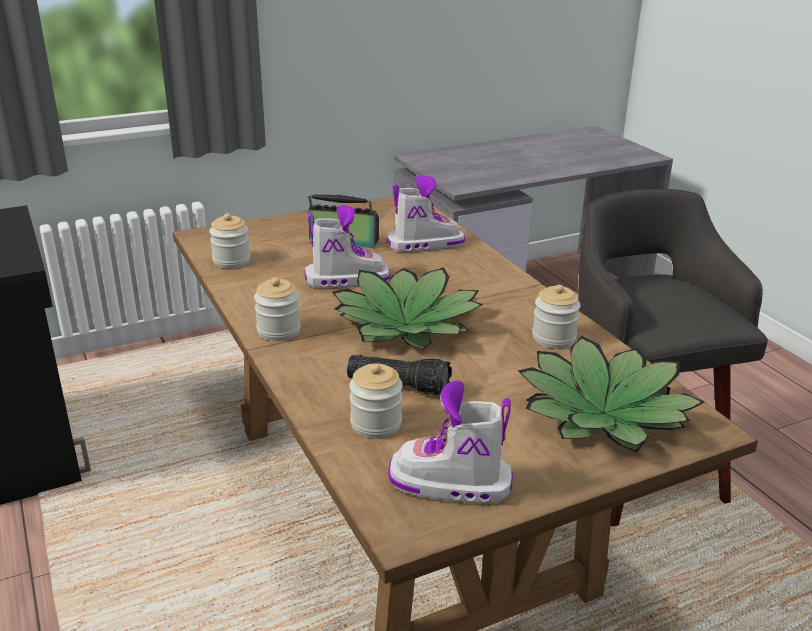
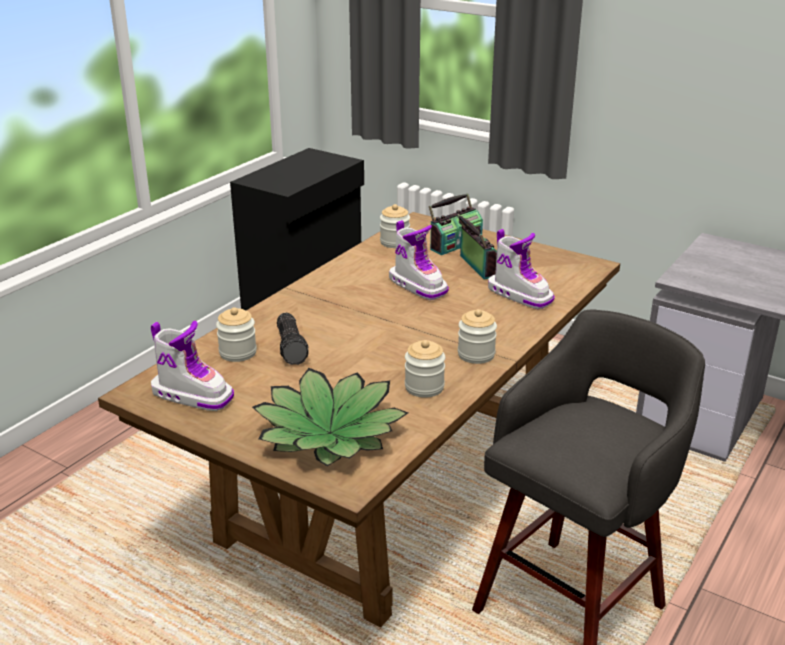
camera: 60 degrees right, 0 degrees up
jar [254,277,301,341] -> jar moved to [458,309,497,364]
potted plant [332,267,483,350] -> none
boot [388,381,513,504] -> boot turned 135 degrees clockwise [151,321,234,411]
none -> radio [429,193,483,255]

